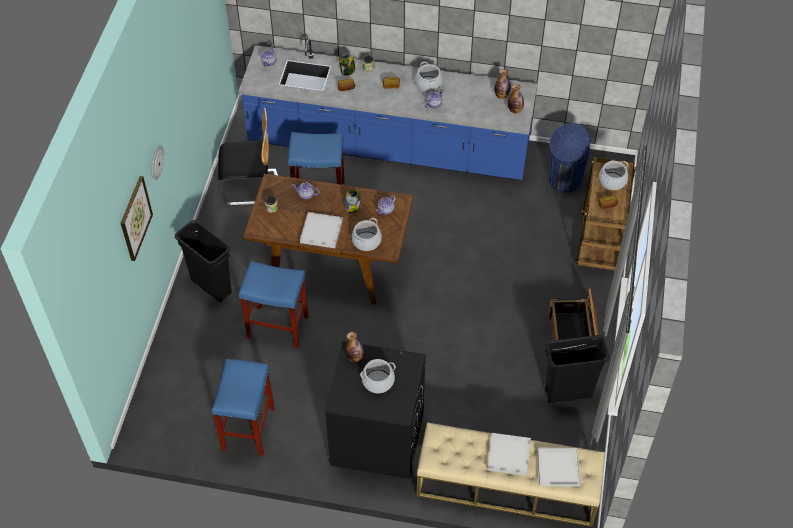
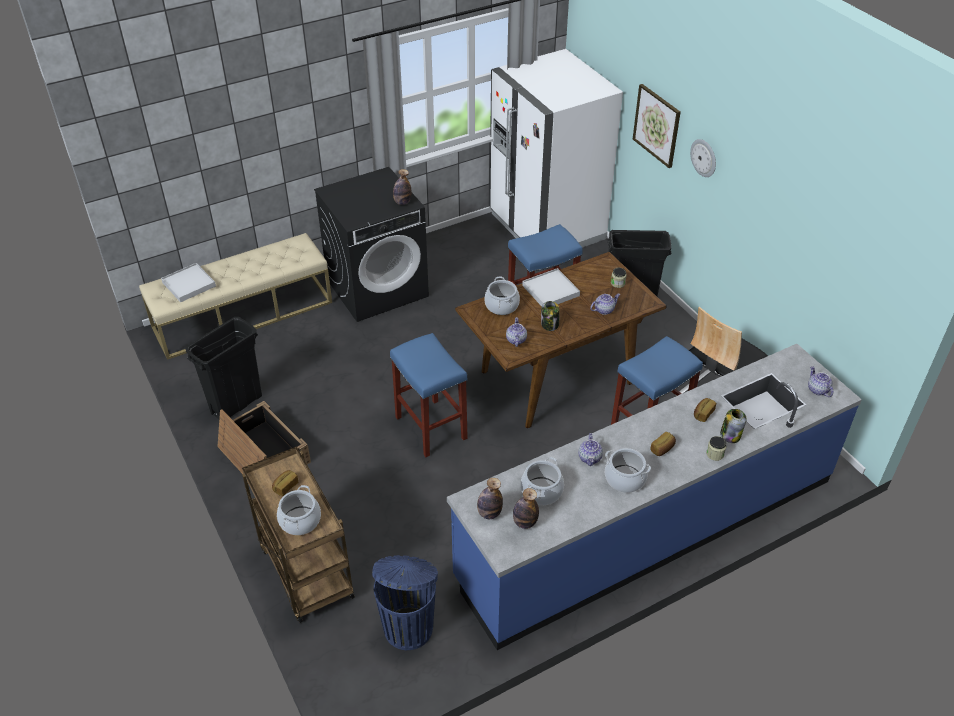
camera: 140 degrees right, 10 degrees down
blue stool [212,359,275,456] -> blue stool moved to [390,333,468,457]
cooking pot [360,359,396,393] -> cooking pot moved to [521,457,564,505]
white tray [487,433,531,476] -> none
none -> white fridge [490,49,623,248]

